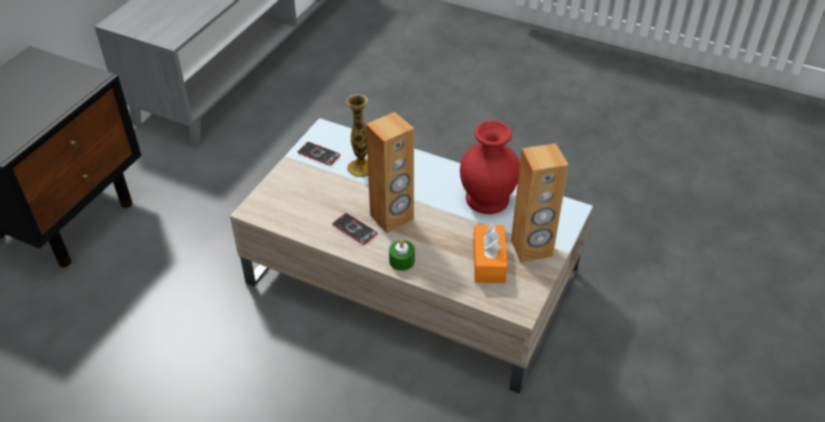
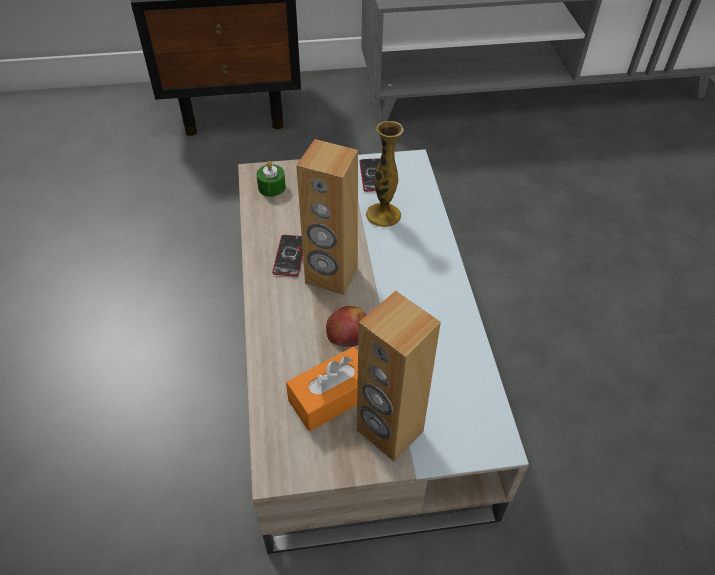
camera: 55 degrees right, 5 degrees up
green candle [389,240,415,271] -> green candle moved to [256,161,286,197]
red vase [460,120,520,214] -> none
none -> apple [326,306,366,347]

